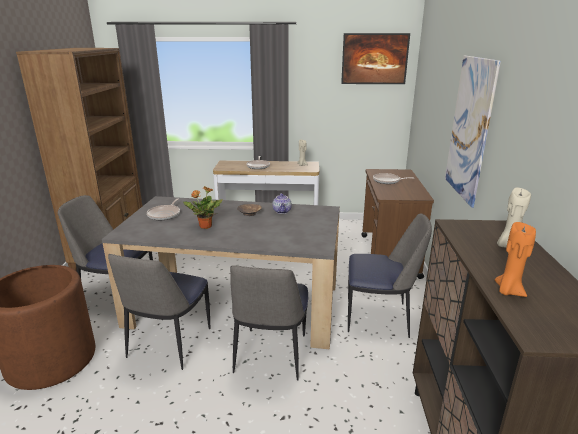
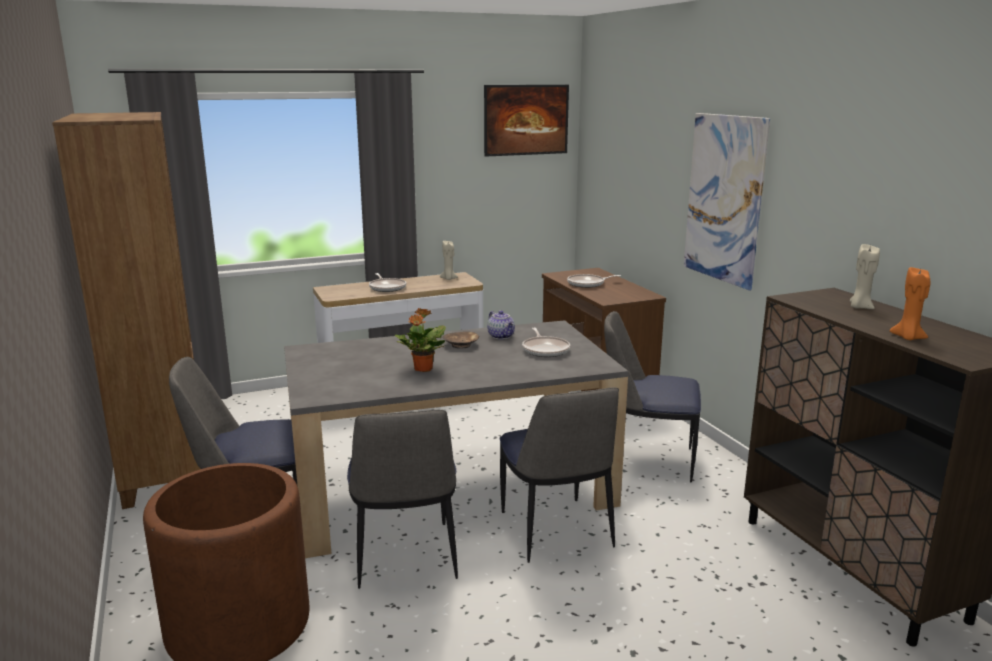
camera: 25 degrees left, 5 degrees down
frying pan [147,198,180,220] -> frying pan moved to [522,328,570,357]
chair [348,213,432,338] -> chair turned 150 degrees counterclockwise [604,311,701,482]

